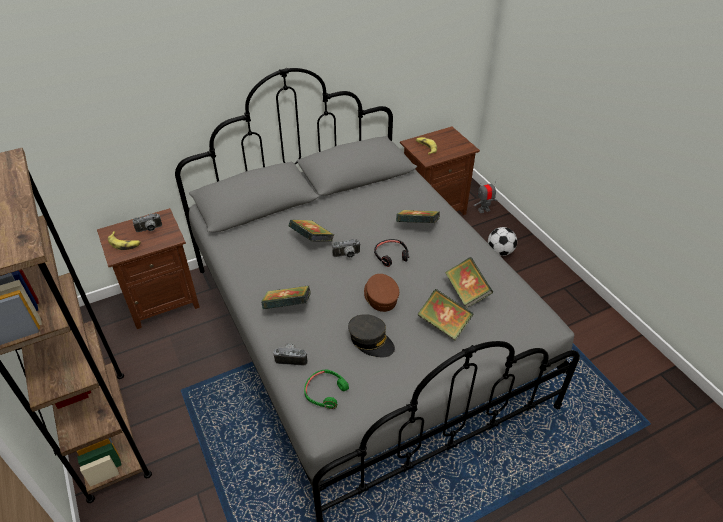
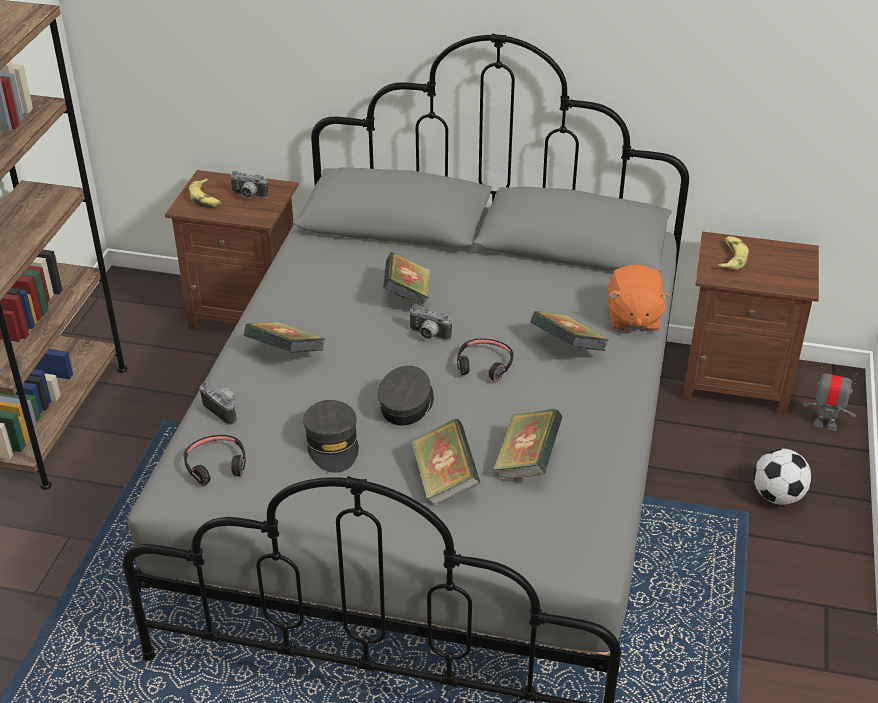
camera: 40 degrees right, 5 degrees down
green headphones [304,370,349,409] -> black headphones [183,435,246,486]
brown cap [364,274,399,312] -> grey cap [378,365,434,425]
none -> orange plush toy [608,264,671,331]

